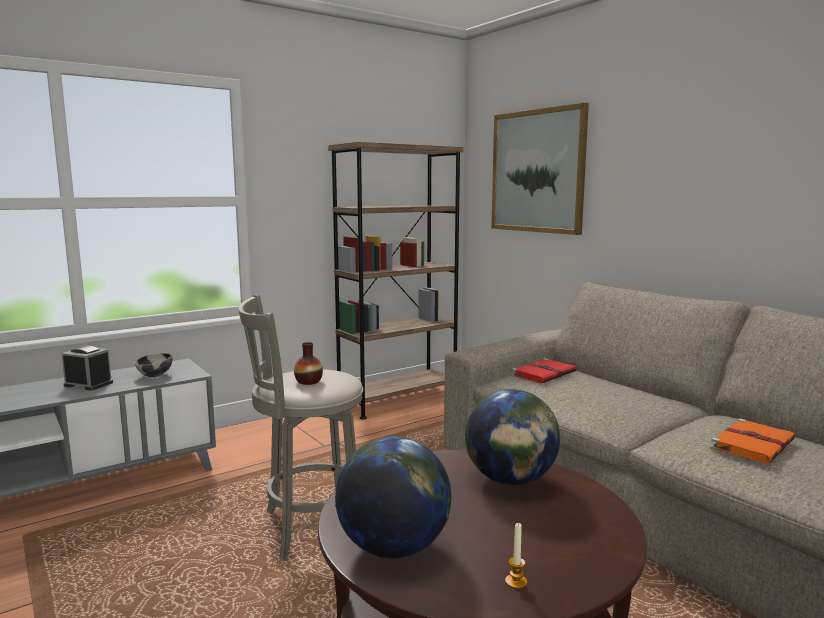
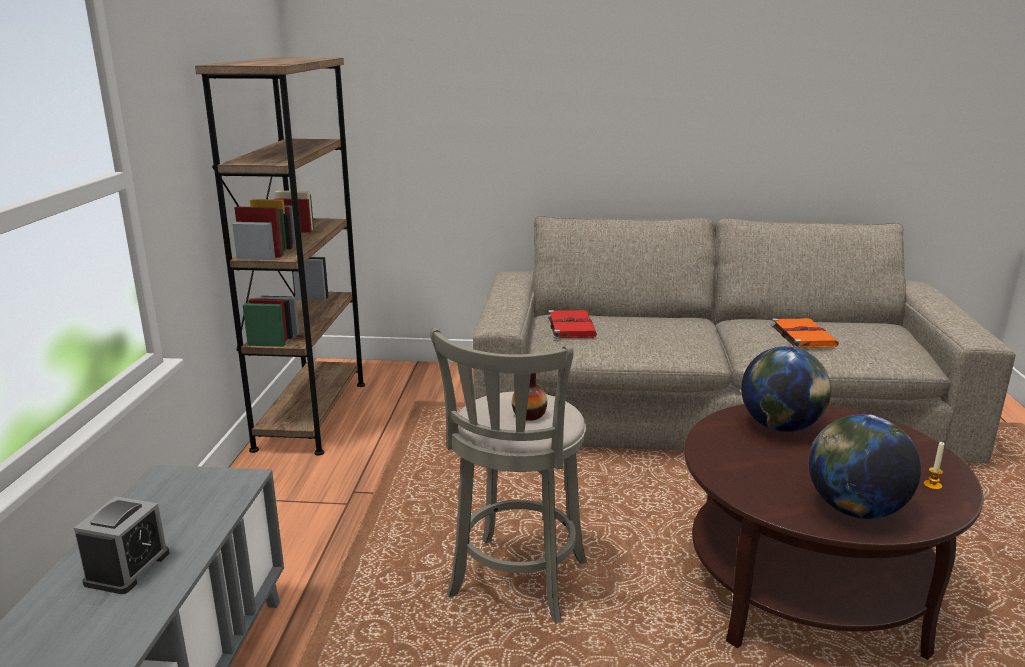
camera: 50 degrees left, 10 degrees up
alarm clock [61,346,113,390] -> alarm clock turned 135 degrees clockwise [74,496,170,594]
bowl [135,353,172,377] -> none
picture [491,103,589,235] -> none

